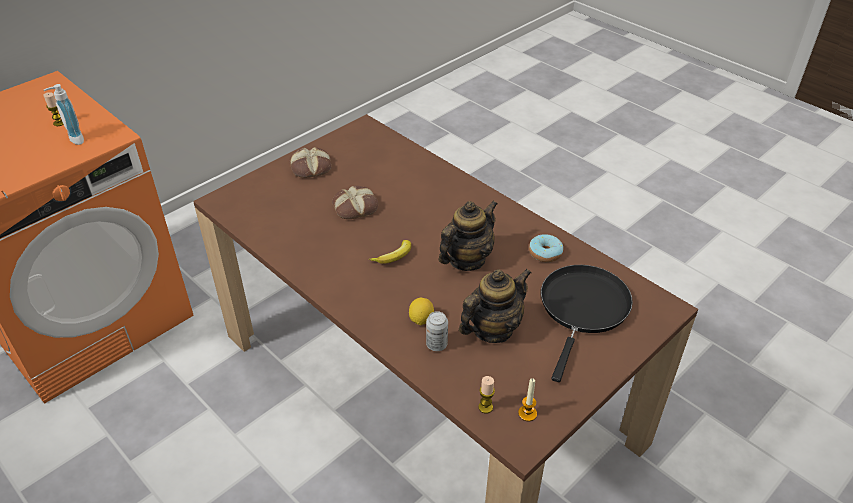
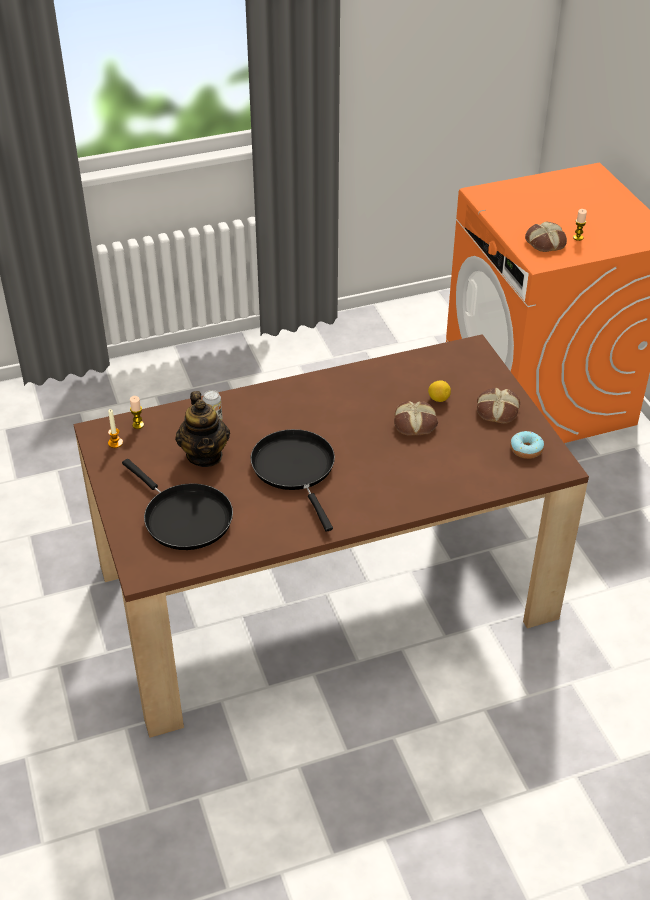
camera: 115 degrees right, 0 degrees up
soap dispenser [44,84,84,145] -> bread [525,221,567,252]
banana [369,240,411,264] -> none
lemon [409,298,434,325] -> lemon moved to [428,380,451,402]
teapot [438,201,498,271] -> black frying pan [250,429,335,532]
donut [529,234,563,262] -> donut moved to [510,431,544,459]

